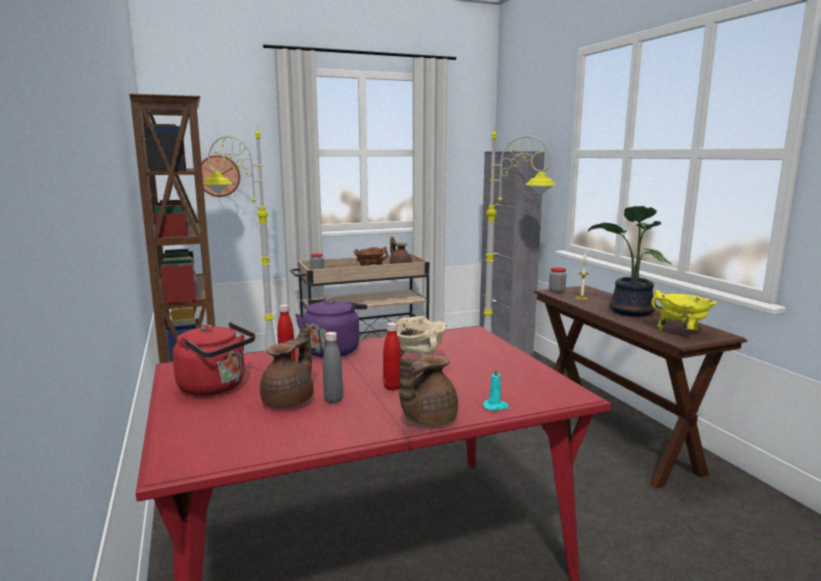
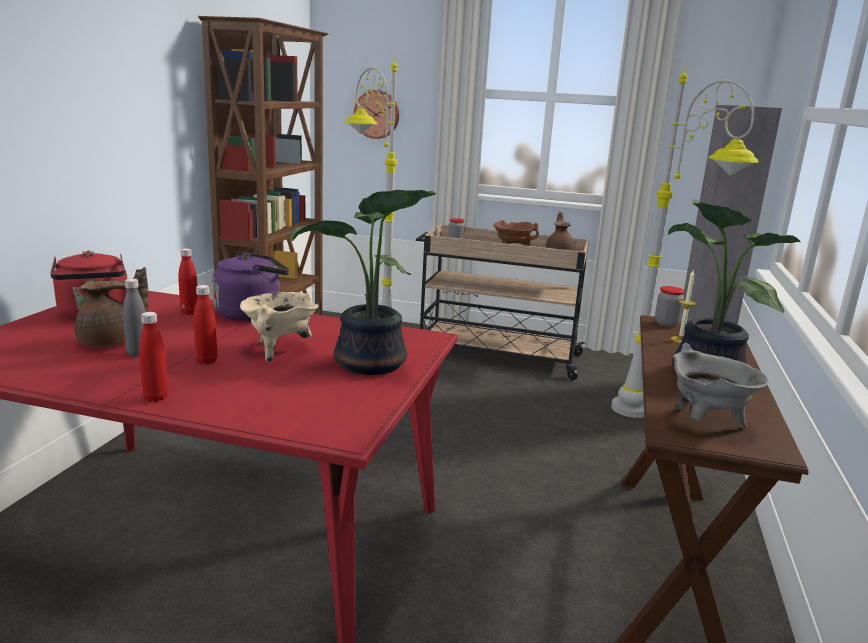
camera: 35 degrees right, 5 degrees up
brown teapot [399,355,458,426] -> red bottle [139,312,168,402]
turquoise candle [483,366,509,410] -> none
yellow cooking pot [651,290,716,330] -> grey cooking pot [673,343,769,429]
none -> potted plant [290,190,436,375]

